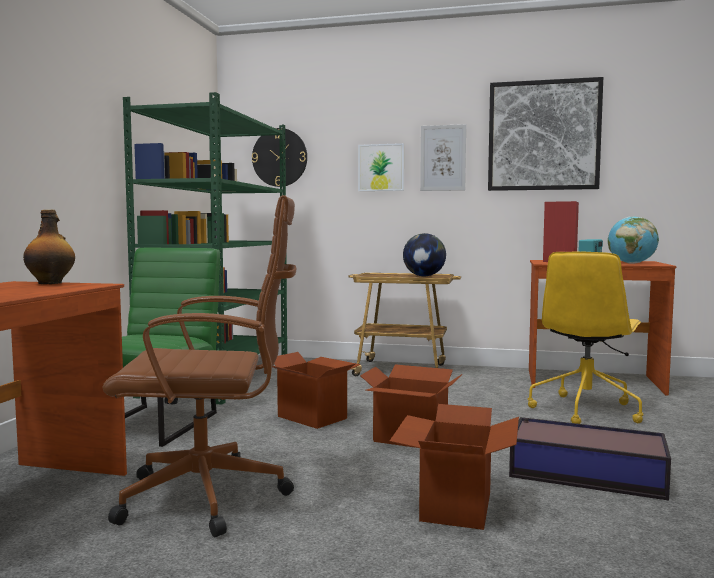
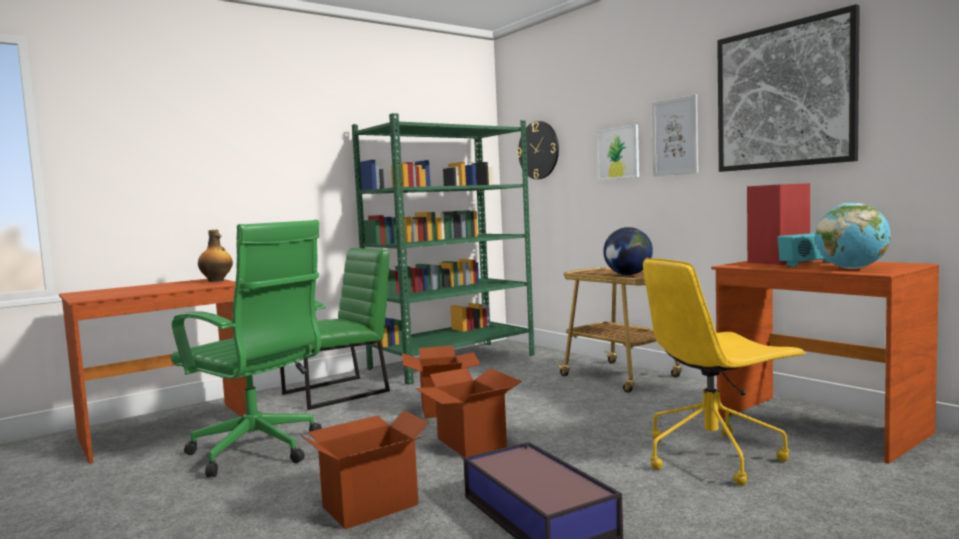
camera: 40 degrees right, 0 degrees up
brown office chair [103,195,297,538] -> green office chair [171,220,326,477]

